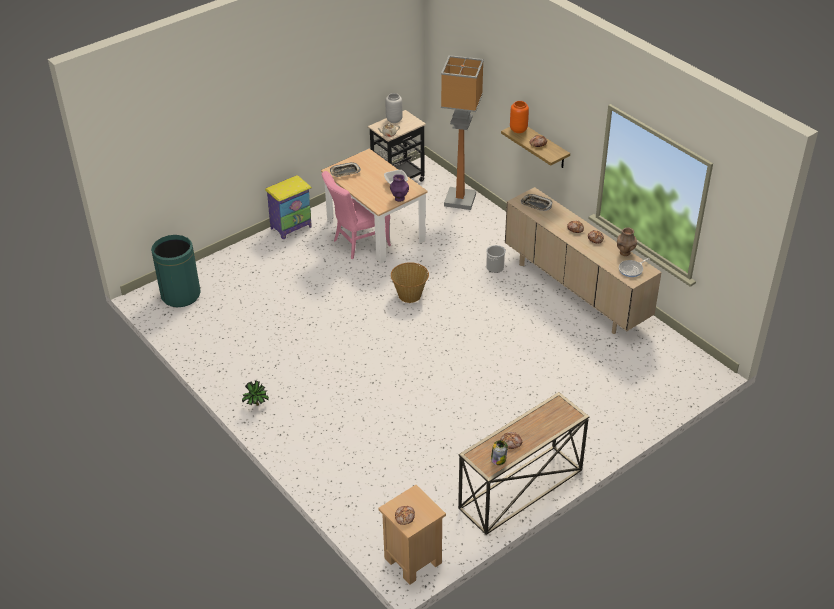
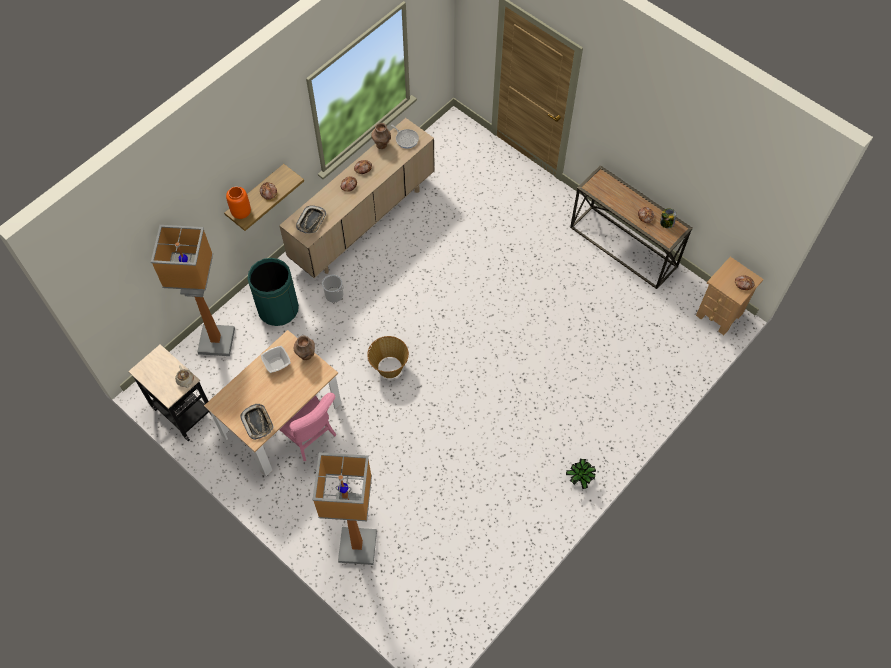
camera: 100 degrees left, 20 degrees up
green trash can [151,235,201,307] -> green trash can moved to [247,258,299,326]
nightstand [265,175,312,239] -> none
grey vase [386,93,403,123] -> none
purple vase [390,174,409,202] -> brown vase [294,336,315,360]
none -> floor lamp [312,452,377,565]

